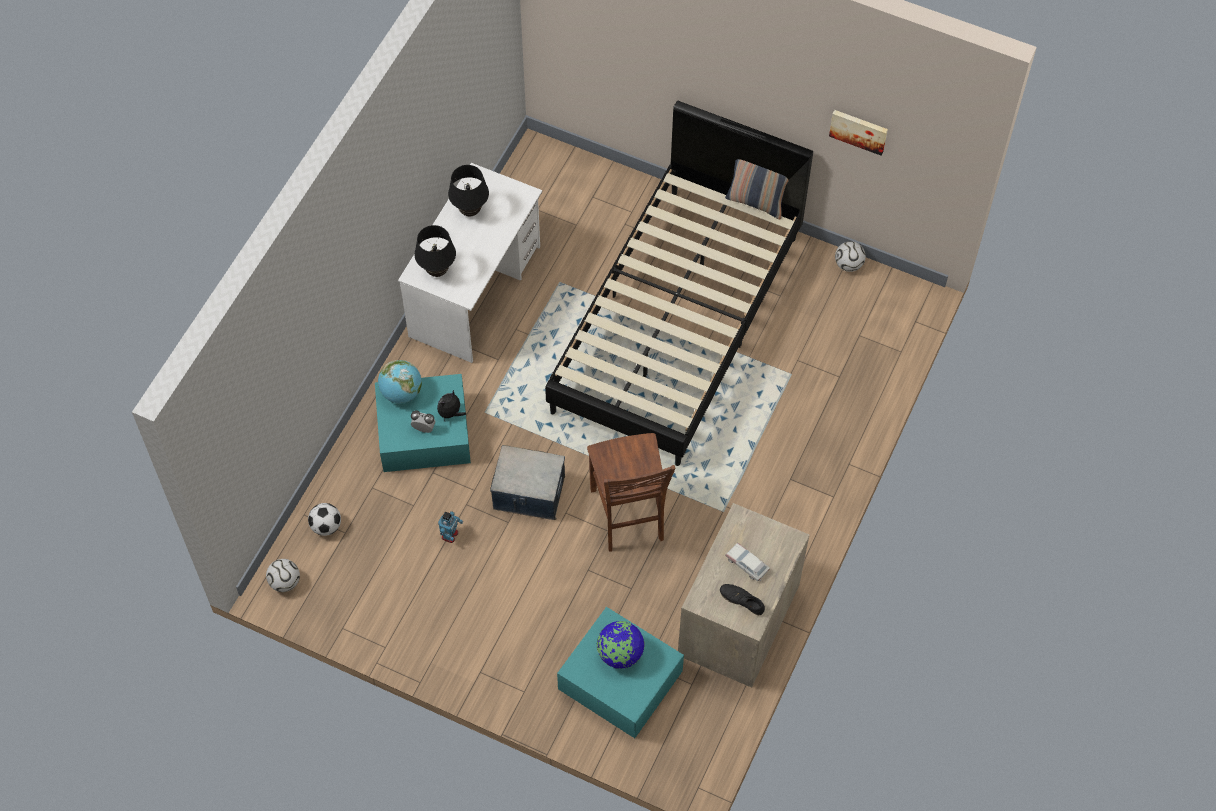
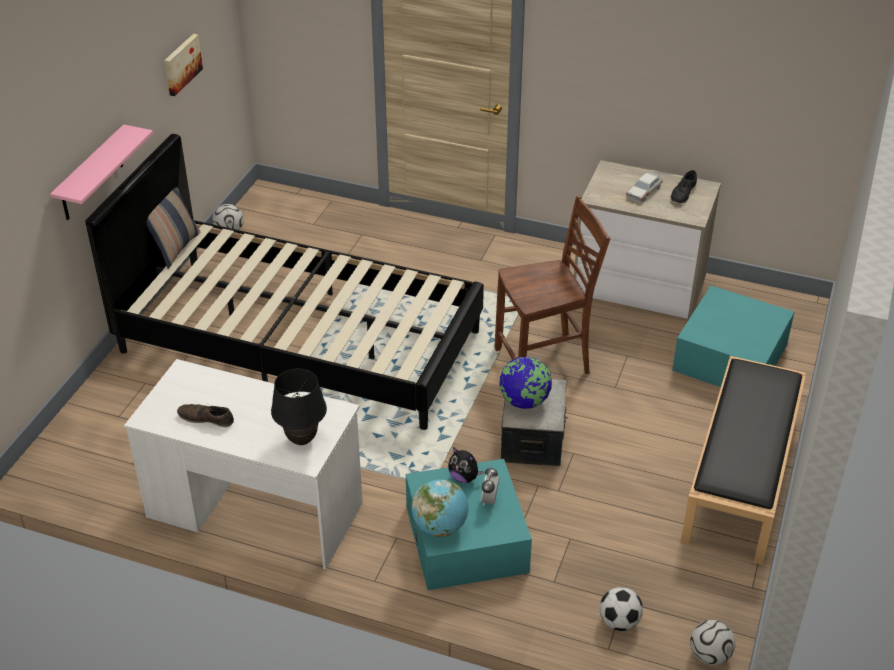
camera: 95 degrees left, 20 degrees down
toy robot [438,511,463,543] -> none
black table lamp [448,165,489,217] -> brown shoe [177,404,234,427]
globe [597,621,645,668] -> globe moved to [499,357,552,409]
none -> pink shelf [50,124,153,220]
none -> black bench [680,356,806,565]

